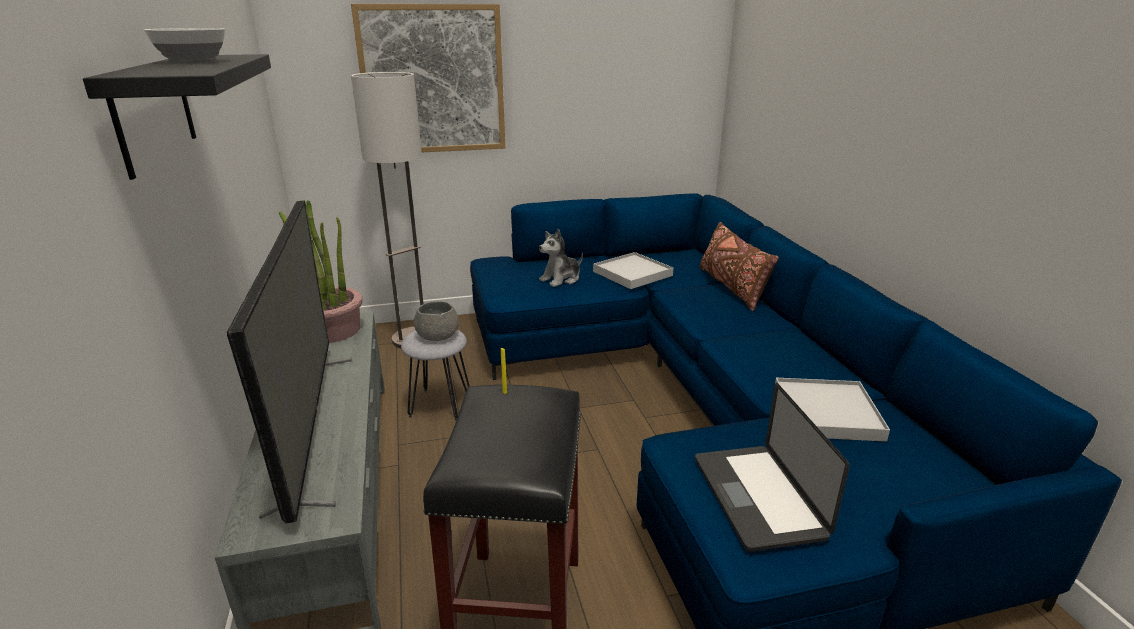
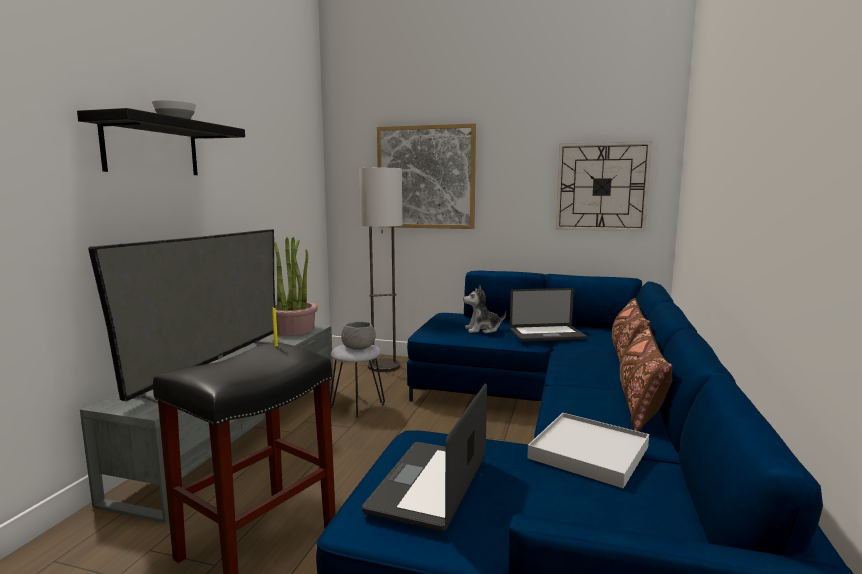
camera: 30 degrees right, 15 degrees down
white tray [593,252,673,289] -> laptop [510,288,587,342]
none -> wall clock [556,141,652,231]
none -> brown pillow [619,326,673,432]

